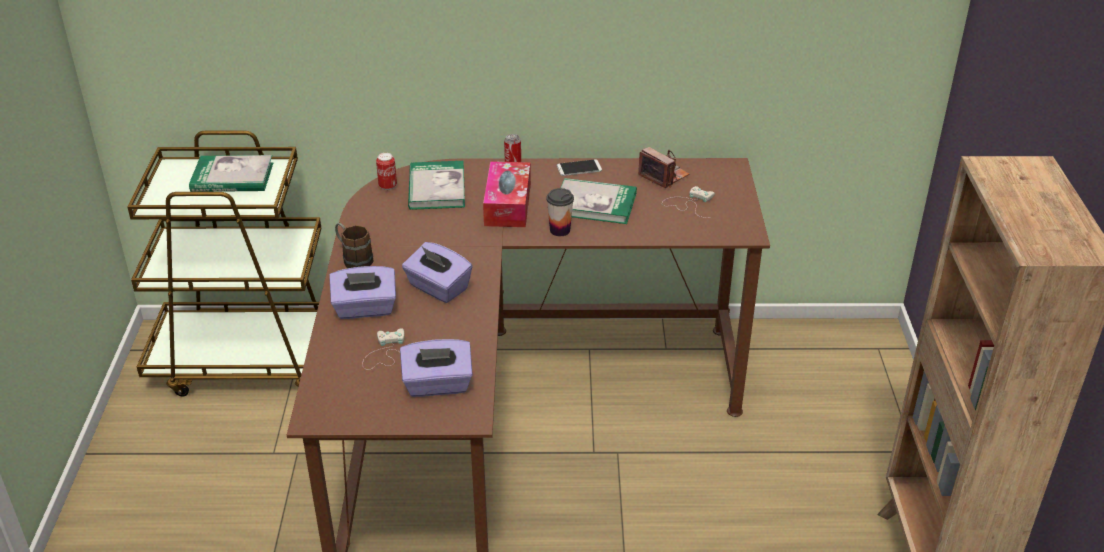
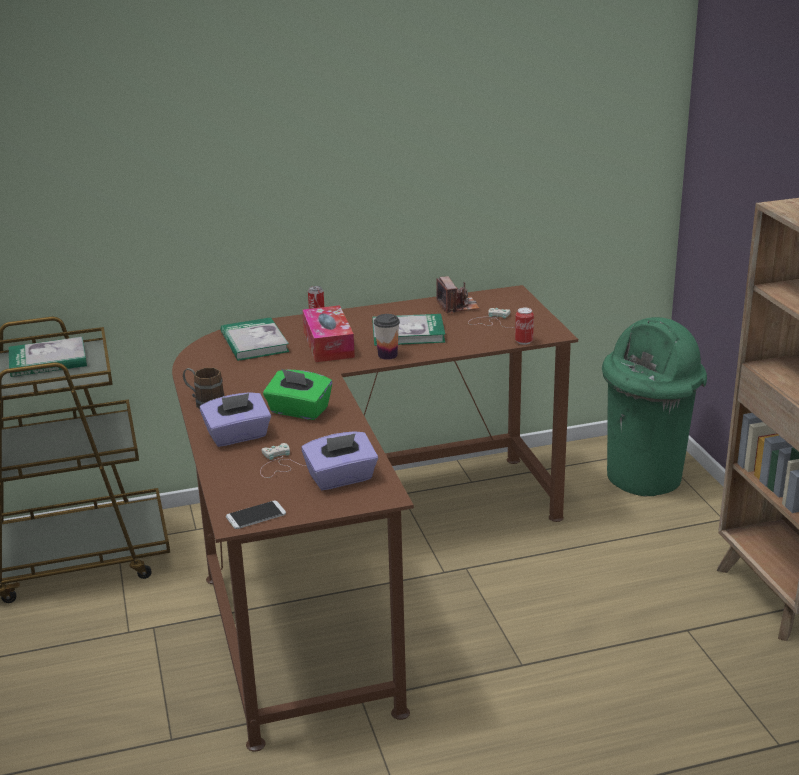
camera: 15 degrees left, 10 degrees down
can [376,153,397,190] -> can moved to [515,308,534,345]
purple tissue box [402,242,473,303] -> green tissue box [263,369,332,420]
phone [557,159,602,176] -> phone moved to [226,501,286,529]
camera [638,147,690,188] -> camera turned 45 degrees clockwise [436,276,480,314]
none -> green trash can [602,317,707,496]

